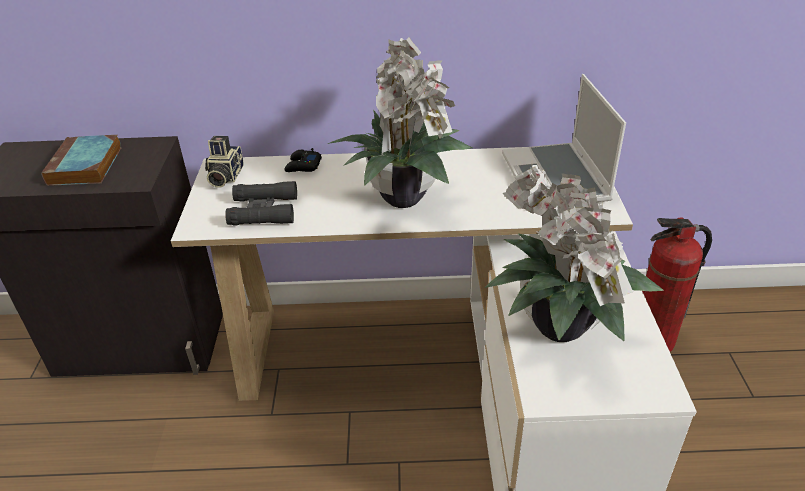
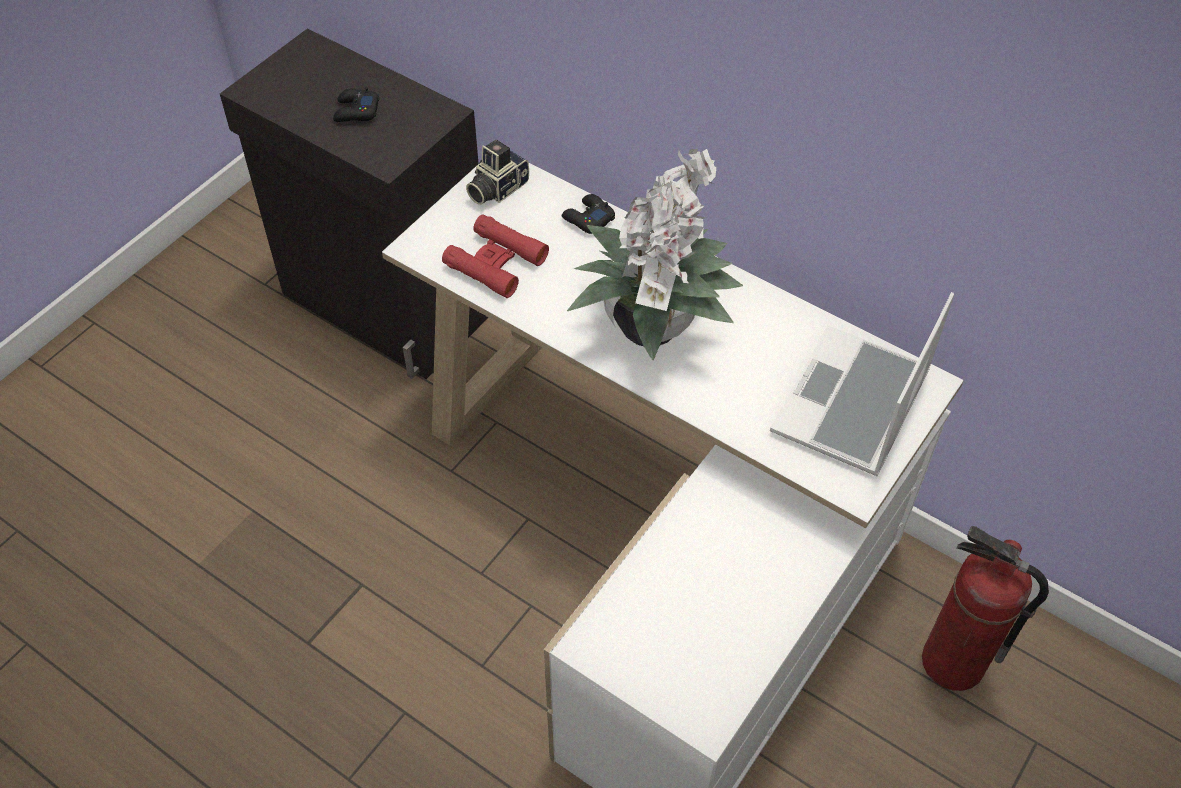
camera: 35 degrees right, 15 degrees up
book [41,135,122,186] -> black game controller [333,87,379,122]
black binoculars [225,181,297,226] -> red binoculars [442,214,549,298]
potted plant [484,165,664,342] -> none

